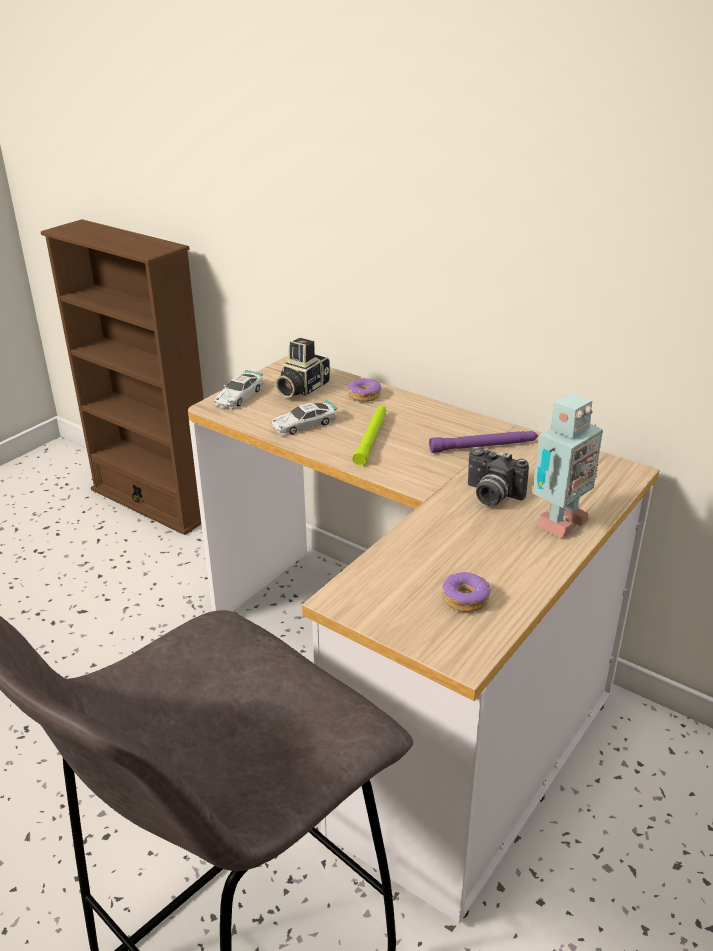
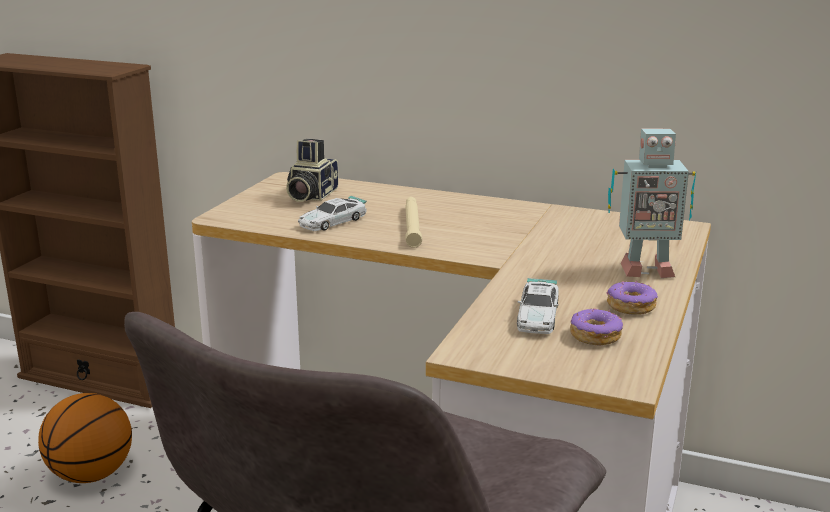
camera: 15 degrees left, 10 degrees down
toy car [215,370,264,409] -> toy car moved to [517,278,558,334]
donut [348,378,381,402] -> donut moved to [607,280,658,315]
green flashlight [352,406,386,466] -> beige flashlight [405,197,422,248]
purple flashlight [429,431,538,453] -> none
camera [468,448,529,506] -> none
toy robot [533,393,603,539] -> toy robot turned 60 degrees clockwise [608,129,696,278]
none -> basketball [38,393,132,483]

